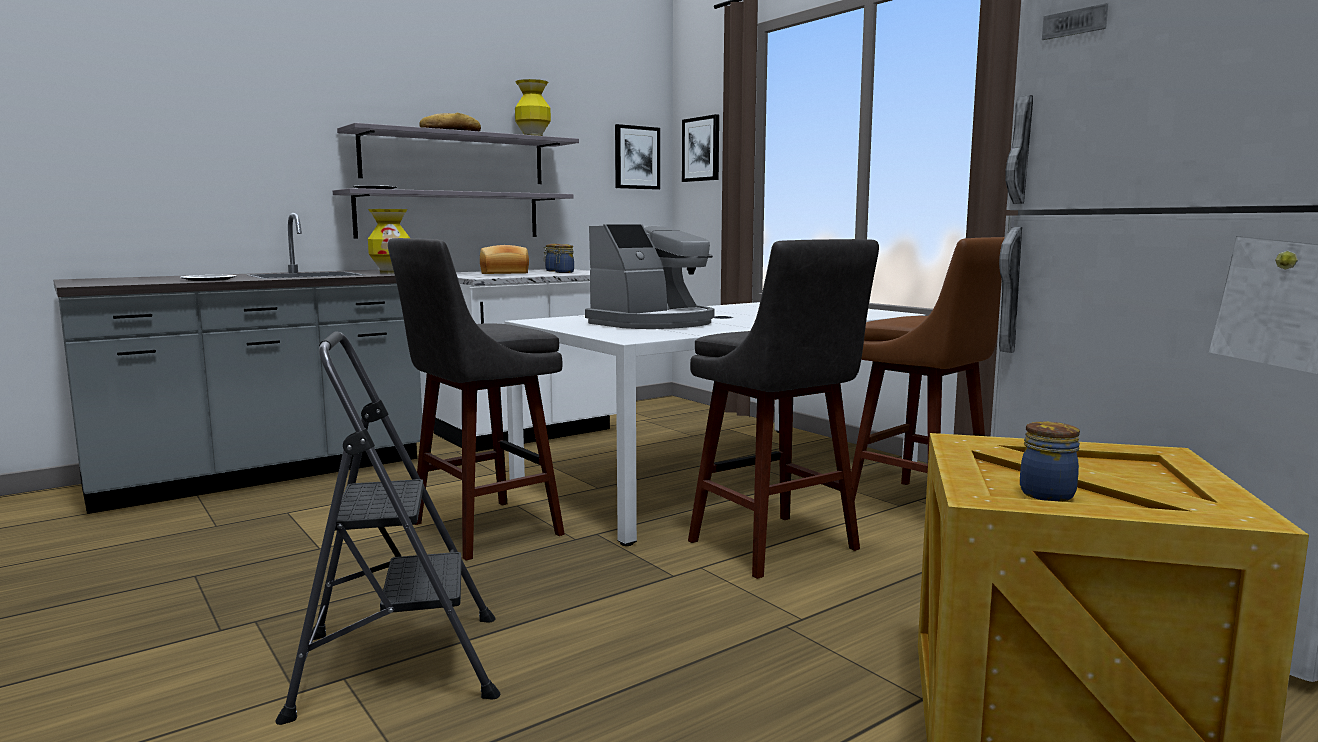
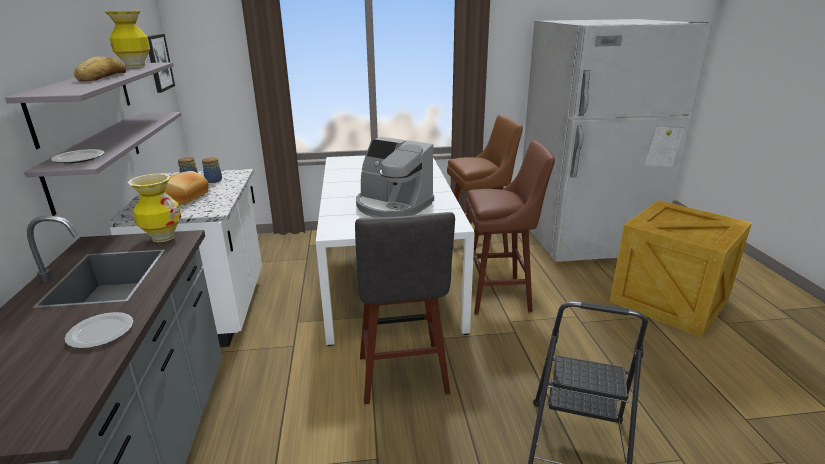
camera: 60 degrees left, 15 degrees up
coffee machine [585,224,715,329] -> coffee machine turned 135 degrees clockwise [356,137,434,218]
picture [682,114,719,182] -> none
grey stool [688,239,879,579] -> brown stool [466,140,555,315]
jar [1020,421,1080,502] -> none

